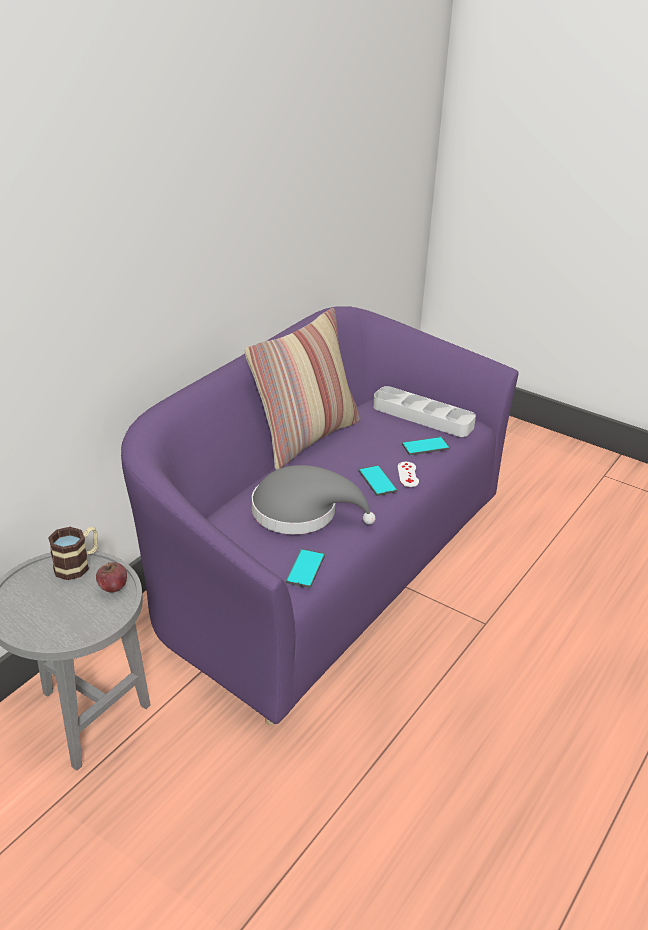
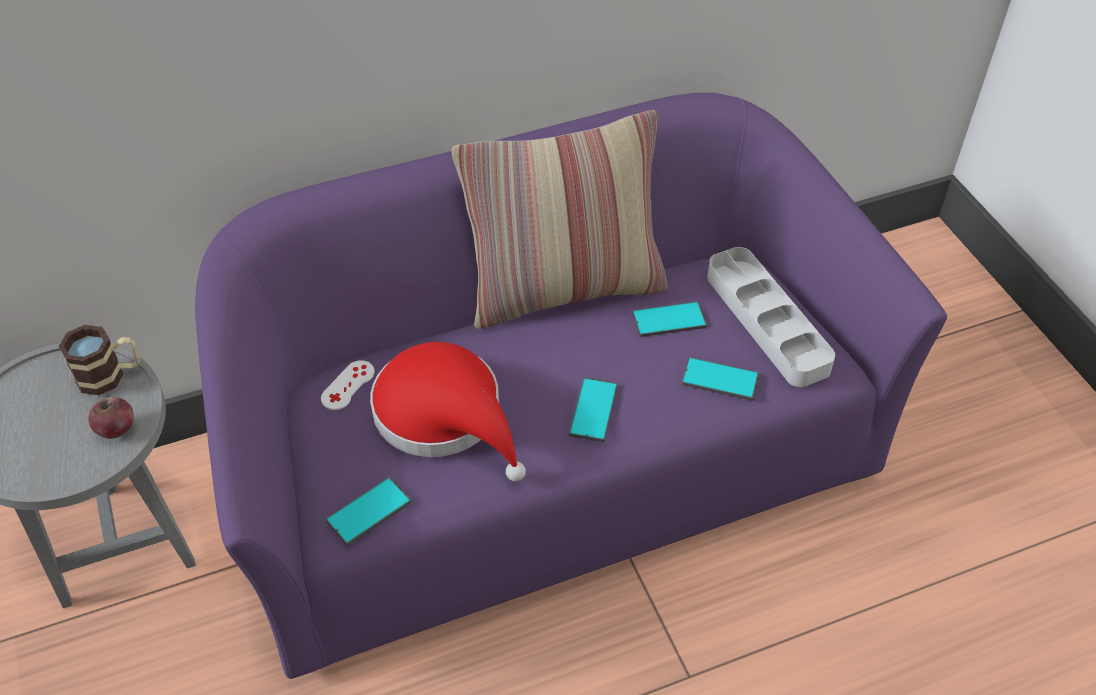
camera: 35 degrees right, 15 degrees up
grey hat [252,465,376,534] -> red hat [370,342,526,482]
white game controller [398,462,419,487] -> white game controller moved to [321,360,375,410]
none -> phone [632,301,708,337]

